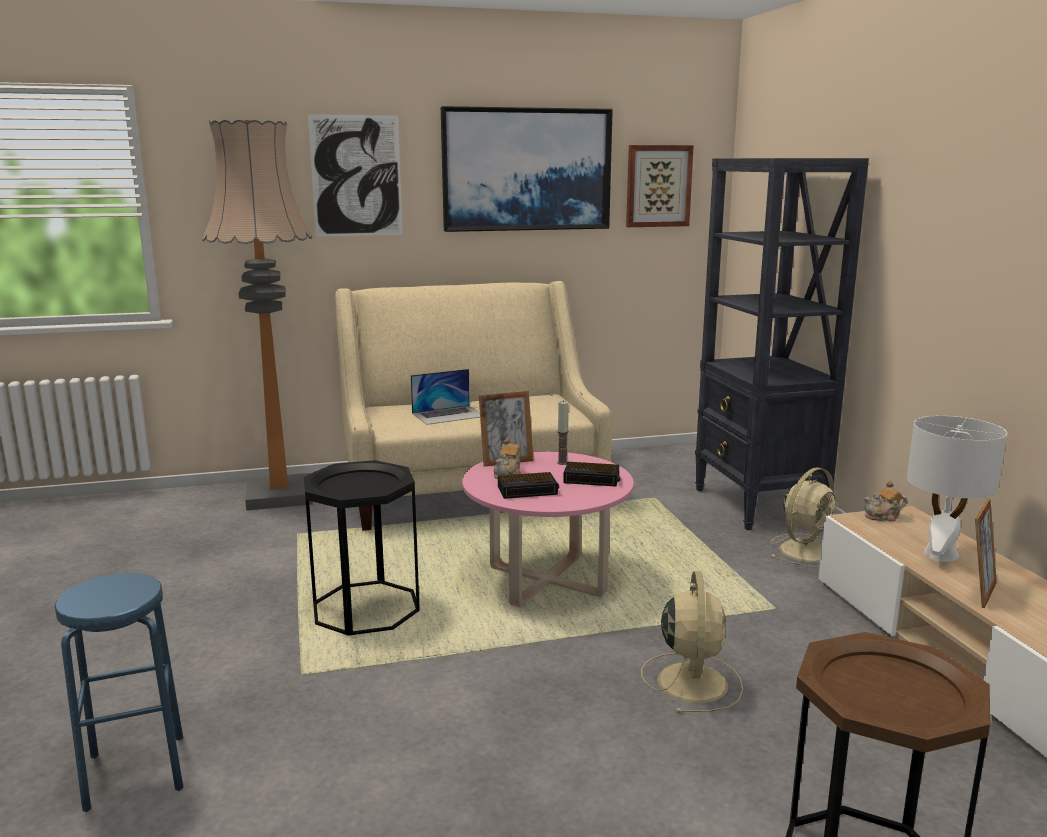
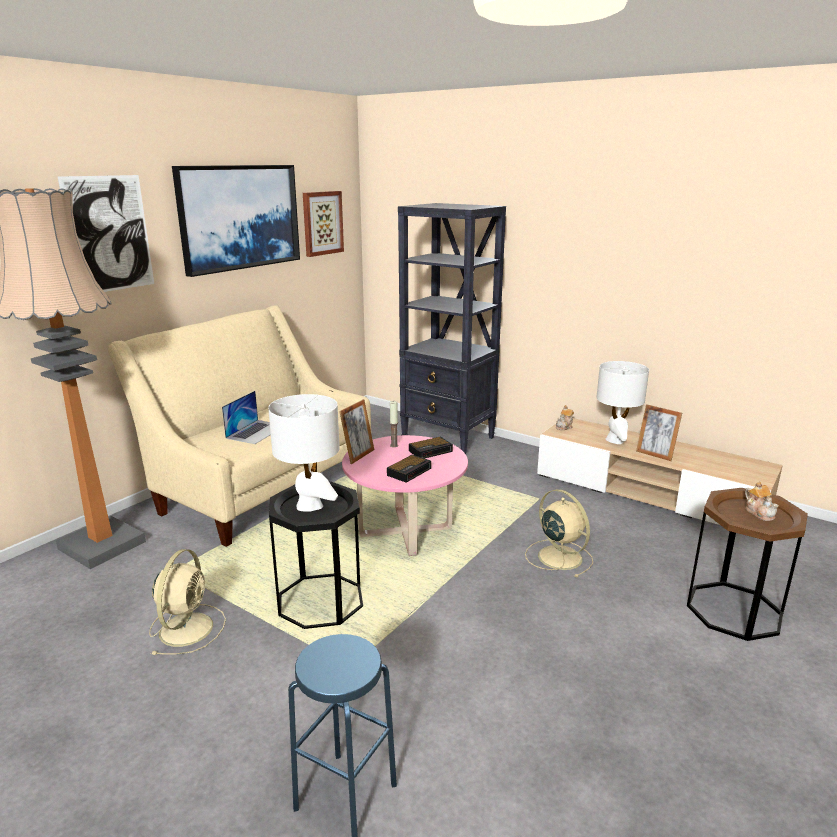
camera: 40 degrees left, 5 degrees up
teapot [494,438,521,479] -> teapot moved to [745,482,779,521]
beige fan [771,467,837,567] -> beige fan moved to [149,549,226,655]
picture frame [975,499,997,608] -> picture frame turned 135 degrees clockwise [636,404,682,461]
none -> white table lamp [268,394,340,512]

